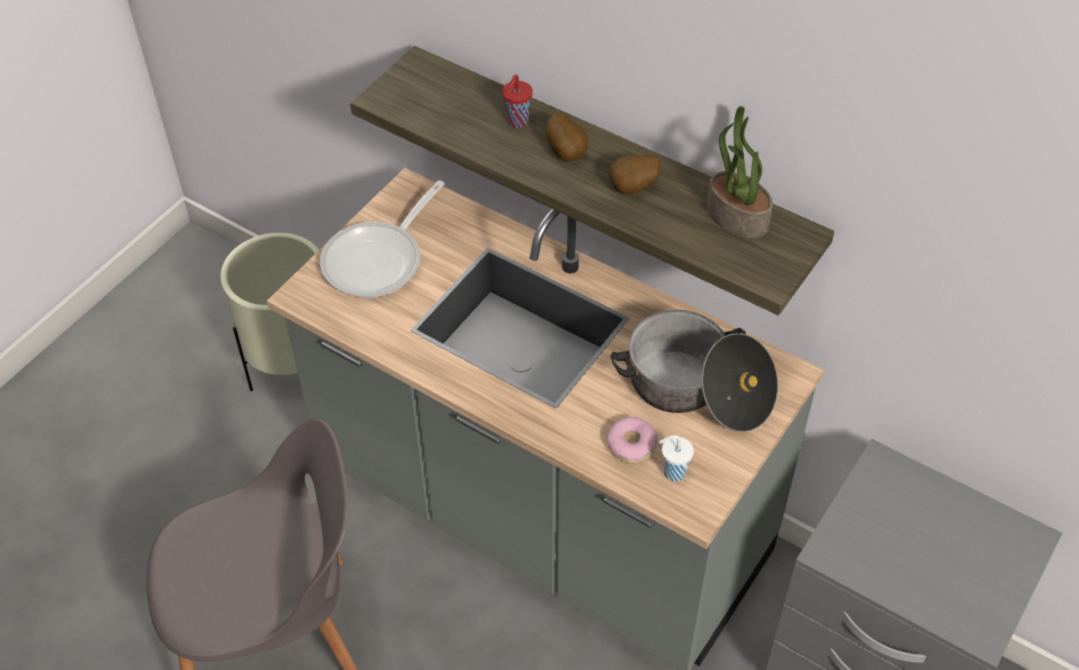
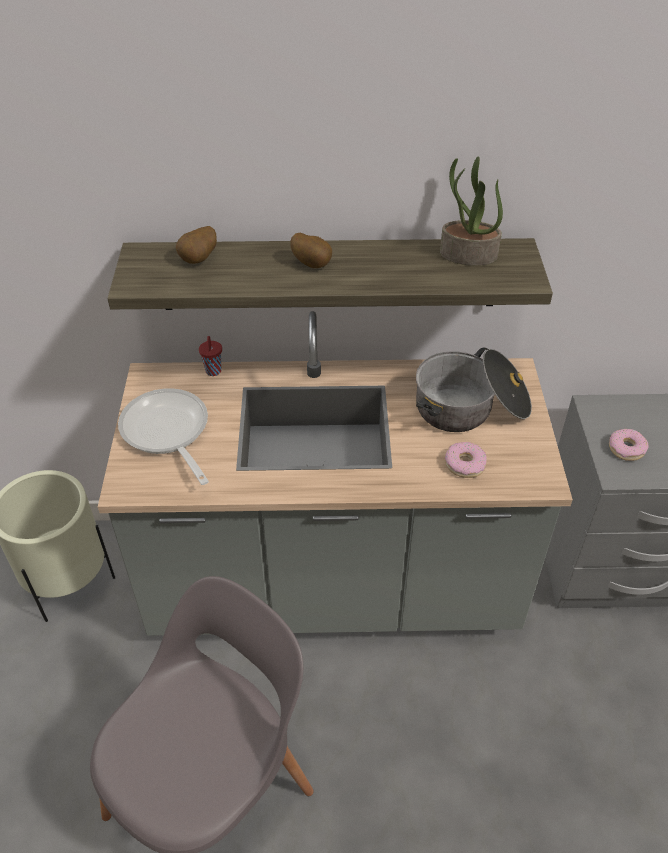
camera: 35 degrees left, 5 degrees down
frying pan [320,180,445,298] -> frying pan turned 150 degrees clockwise [118,388,209,485]
red cup [502,75,533,128] -> red cup moved to [199,336,222,376]
potato [609,155,661,194] -> potato moved to [176,226,217,264]
white cup [659,435,694,482] -> none
none -> donut [609,429,649,461]

